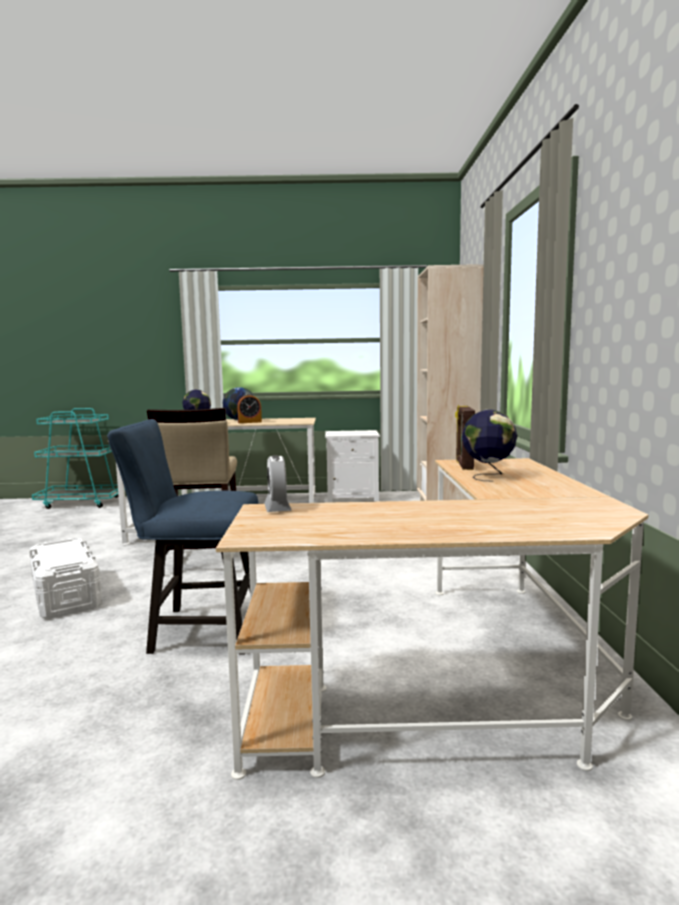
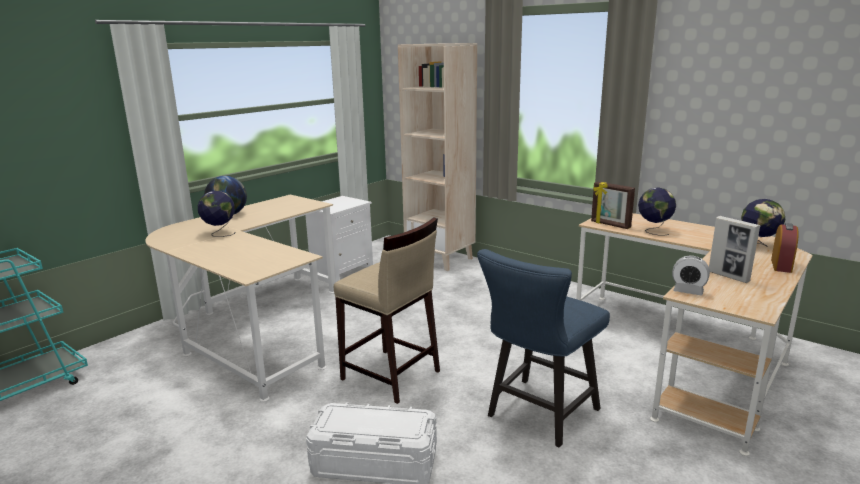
camera: 50 degrees left, 10 degrees up
alarm clock [237,394,262,423] -> alarm clock moved to [771,223,799,273]
none -> picture frame [709,216,761,283]
none -> globe [741,199,786,247]

